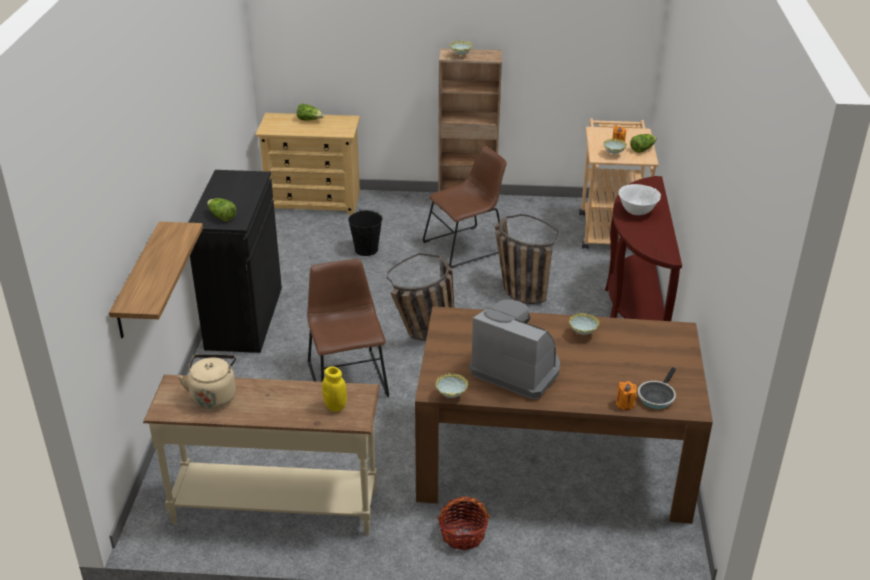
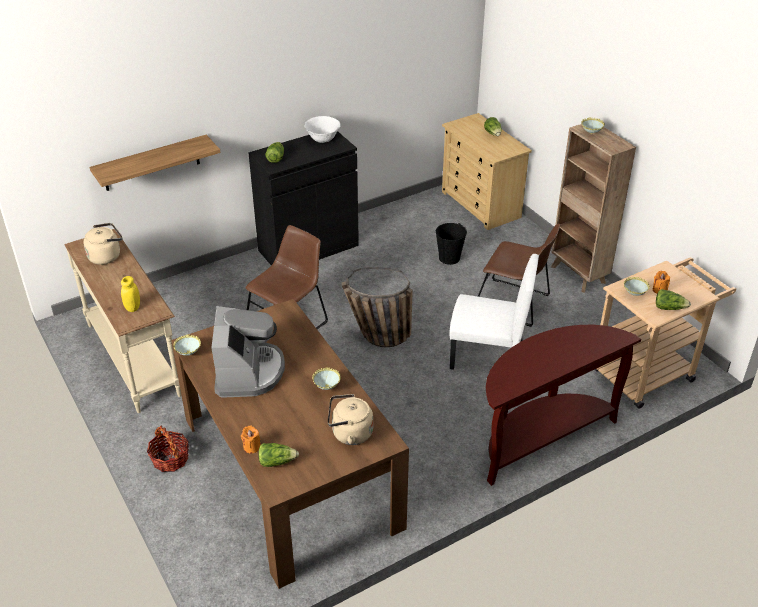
camera: 55 degrees right, 5 degrees up
basket [495,214,559,304] -> white chair [449,254,539,370]
white bowl [619,184,661,215] -> white bowl moved to [305,116,341,143]
frying pan [638,367,676,409] -> lettuce [258,443,299,467]
none -> beige kettle [328,394,373,445]

